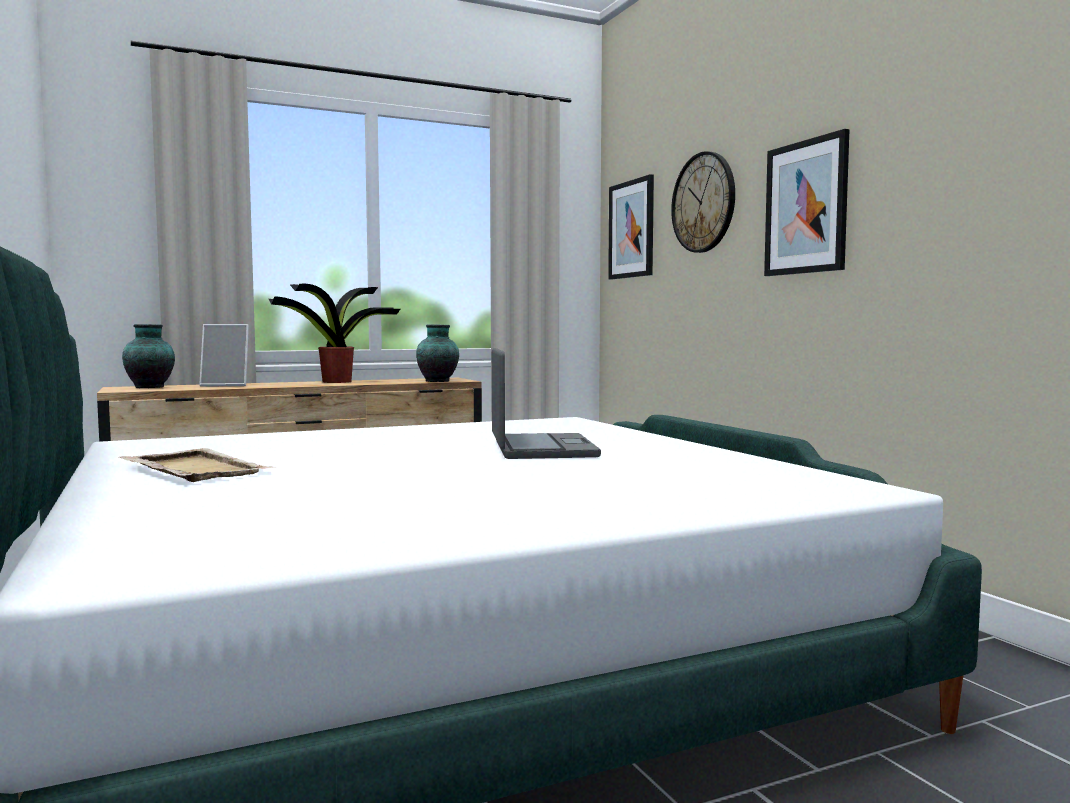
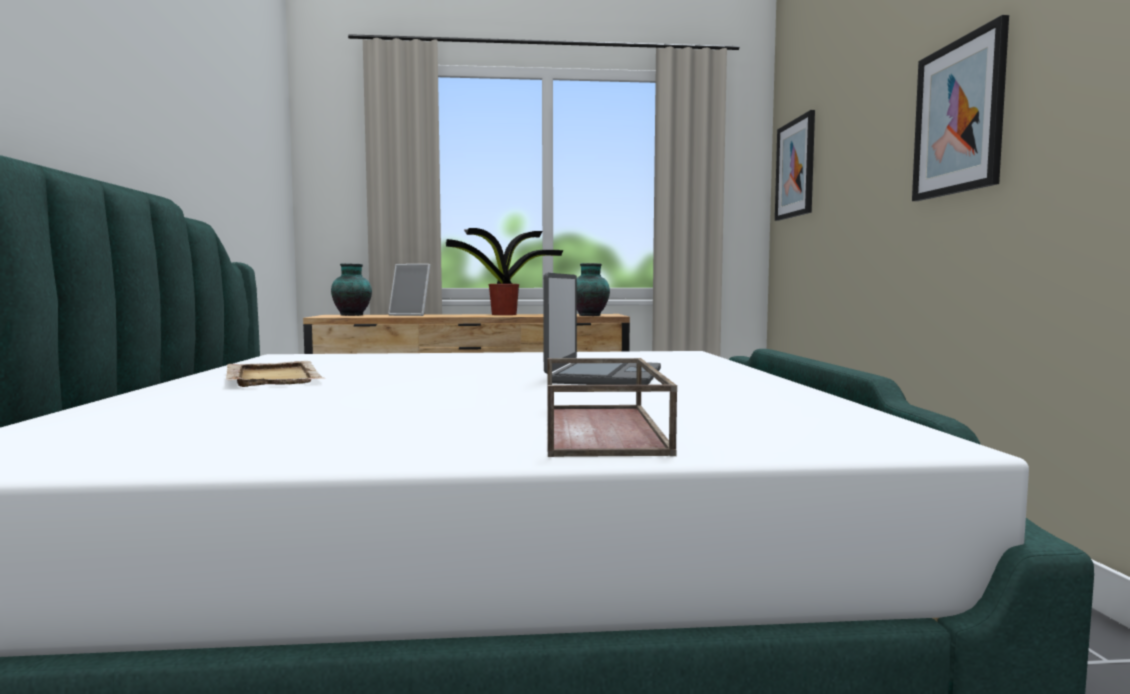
camera: 20 degrees right, 0 degrees up
wall clock [671,151,735,253] -> none
none -> brown tray [547,358,677,457]

